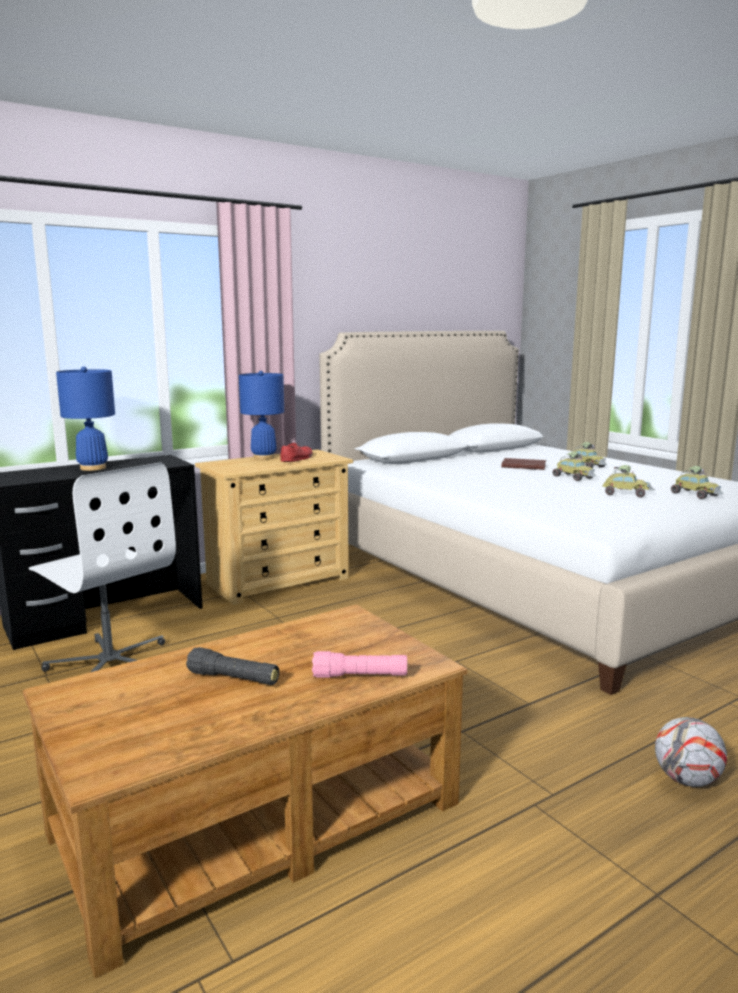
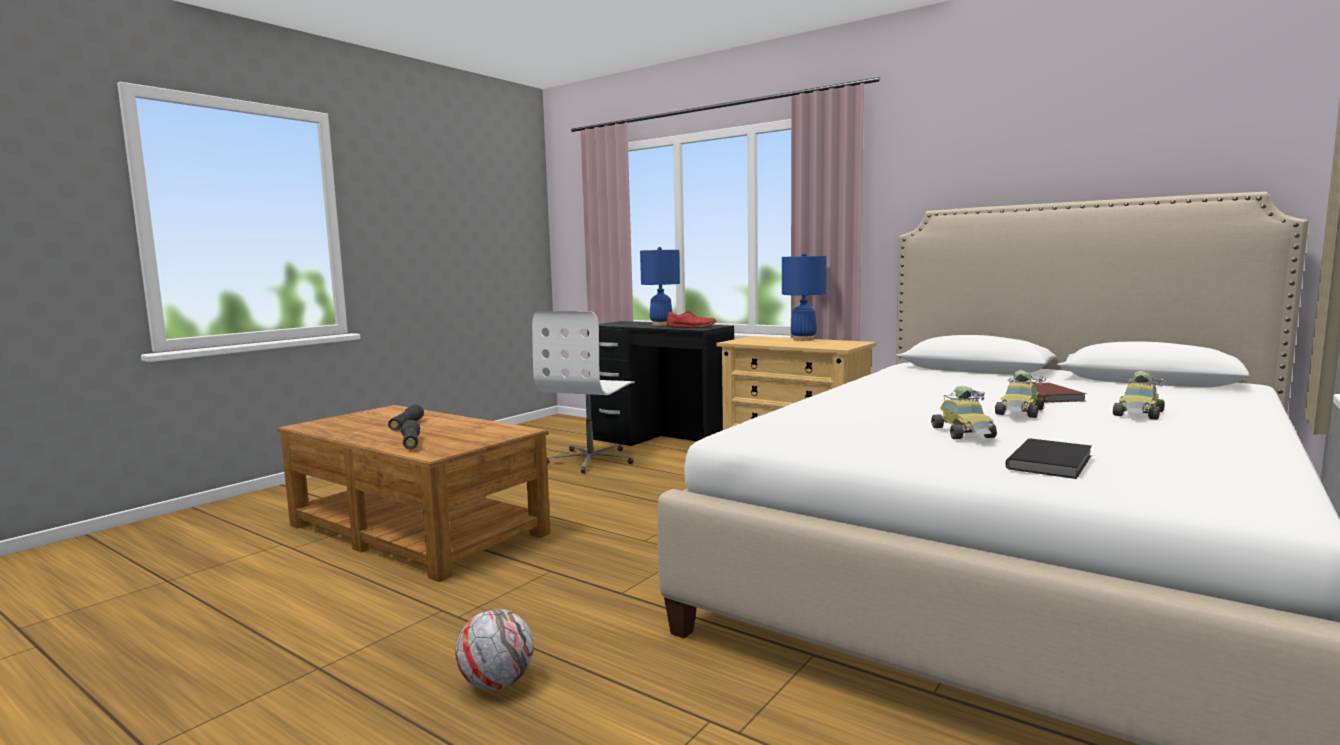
camera: 70 degrees right, 5 degrees down
red shoe [280,443,313,462] -> red shoe moved to [667,311,716,328]
pink flashlight [312,651,408,678] -> black flashlight [401,420,420,449]
toy car [671,466,724,499] -> black book [1006,438,1092,479]

